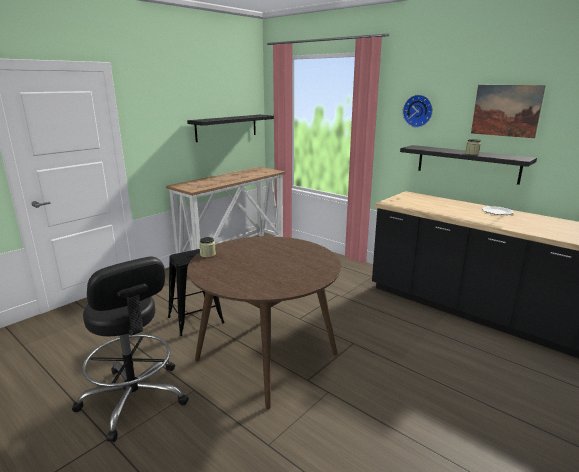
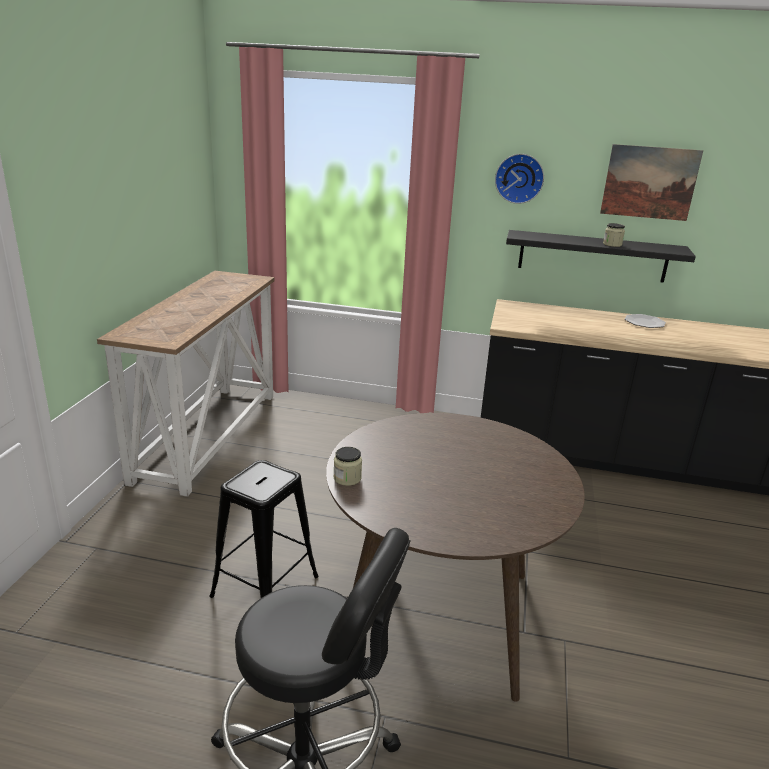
camera: 30 degrees left, 5 degrees up
black shelf [187,115,274,142] -> none

